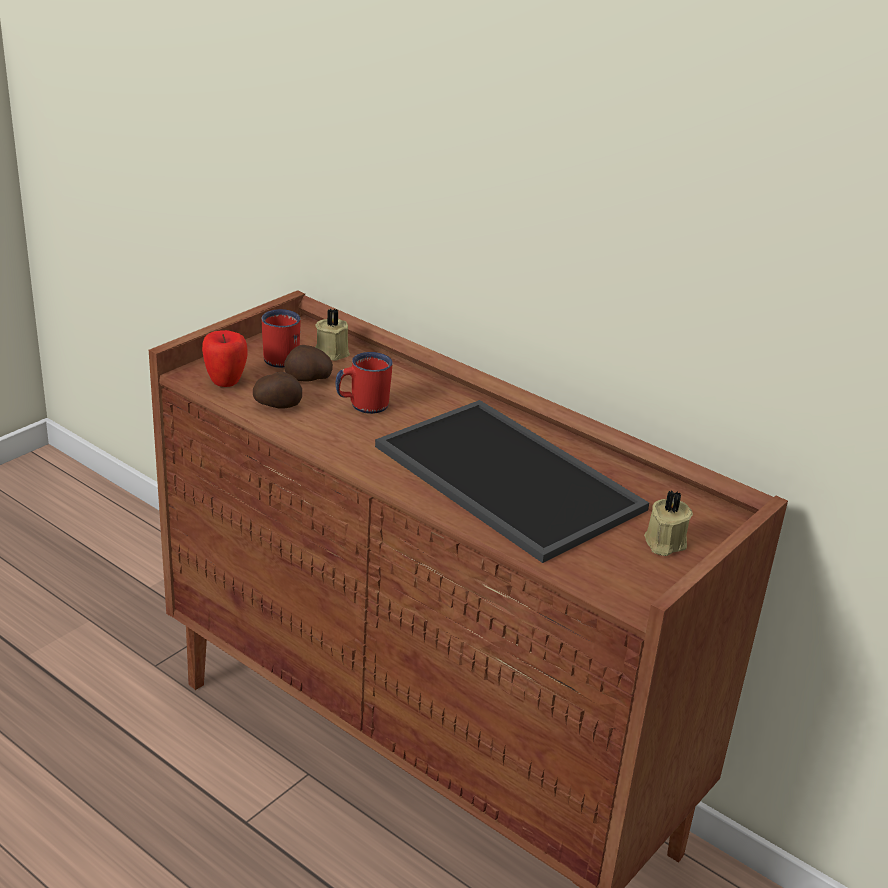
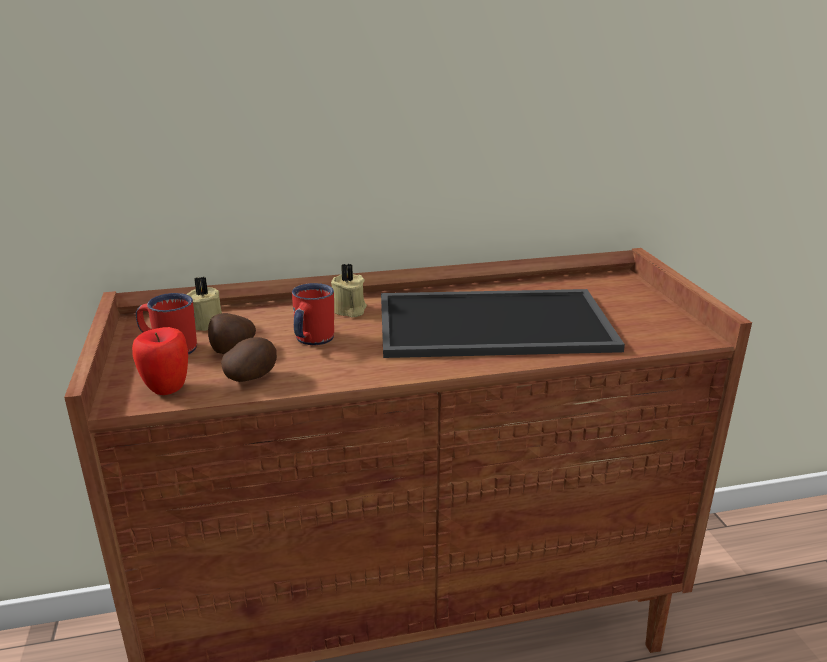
camera: 50 degrees left, 5 degrees down
beige candle [644,490,693,556] -> beige candle moved to [331,264,367,317]

